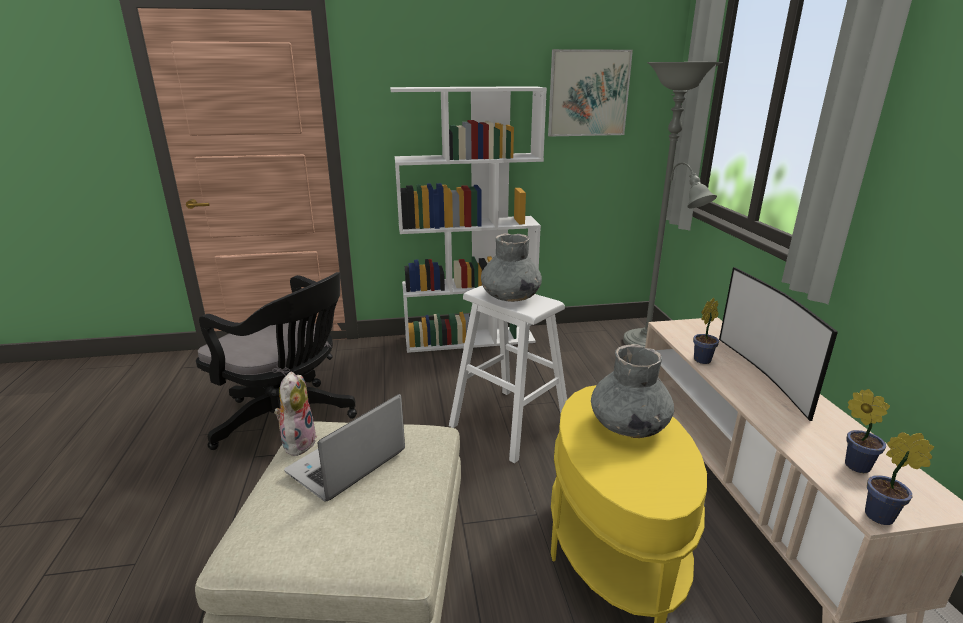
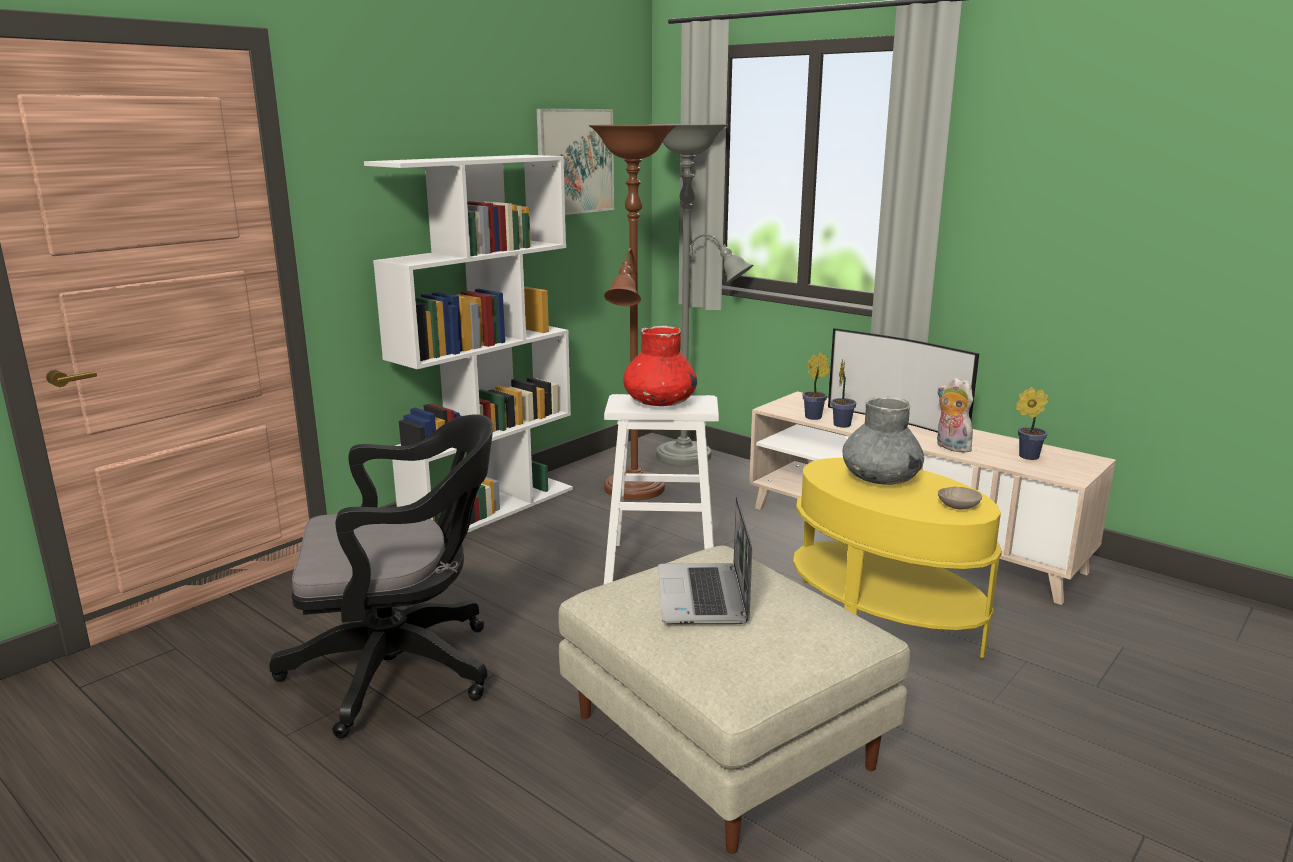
camera: 40 degrees left, 5 degrees down
plush toy [274,372,317,456] -> plush toy moved to [937,378,973,453]
grey vase [481,233,542,302] -> red vase [623,326,697,406]
potted plant [865,432,934,525] -> potted plant moved to [803,352,830,420]
none -> brown floor lamp [588,125,677,500]
none -> beige bowl [938,486,982,509]

